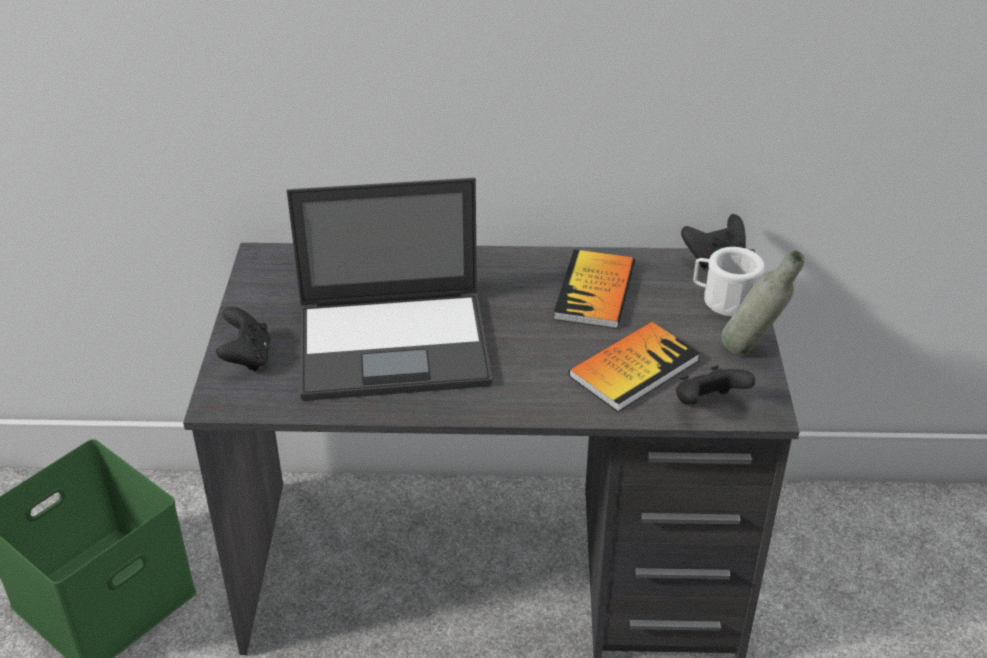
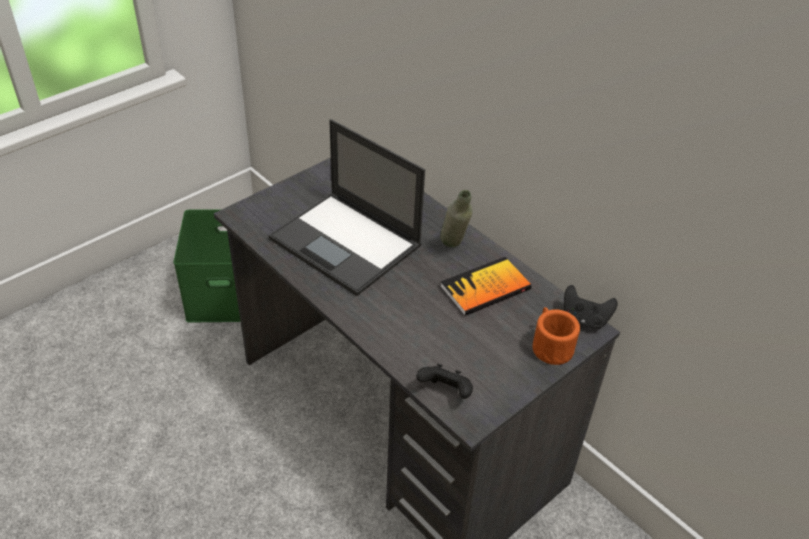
camera: 45 degrees right, 5 degrees up
black game controller [216,307,270,372] -> none
book [569,322,700,412] -> none
white mug [693,247,764,317] -> orange mug [533,307,580,365]
grey bottle [721,251,805,355] -> grey bottle moved to [440,190,473,247]

